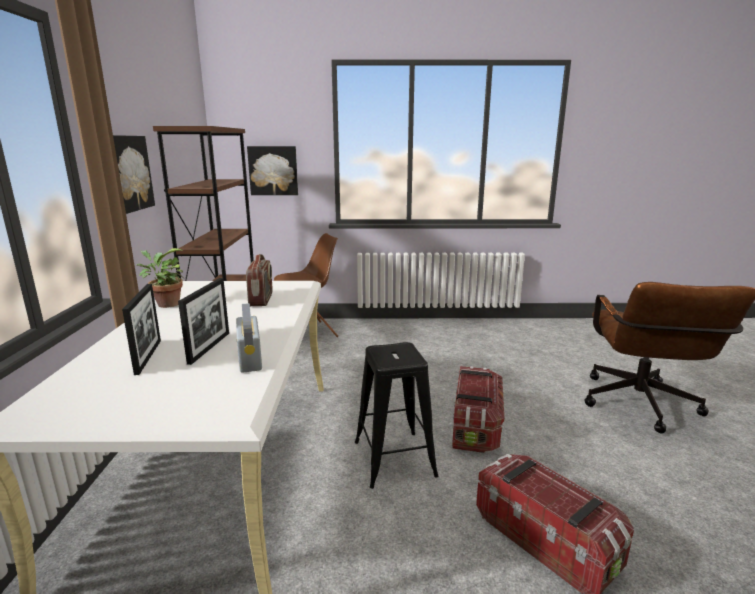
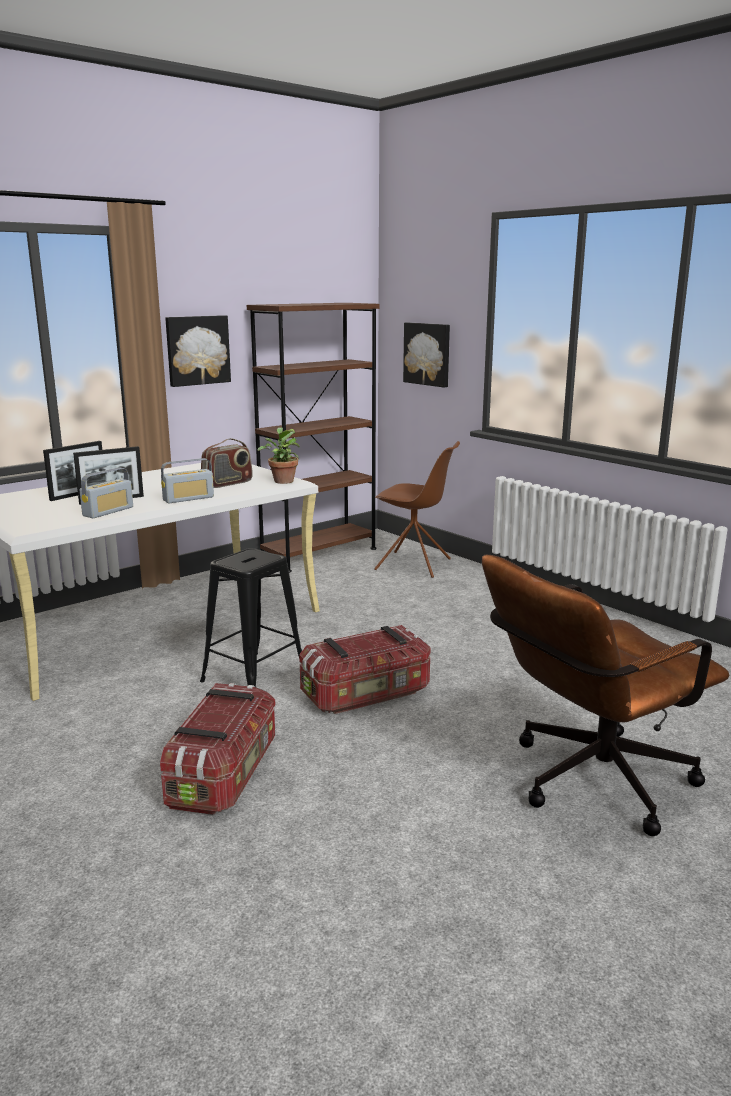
camera: 50 degrees right, 0 degrees up
potted plant [136,248,184,308] -> potted plant moved to [257,427,300,484]
none -> radio [161,458,214,503]

